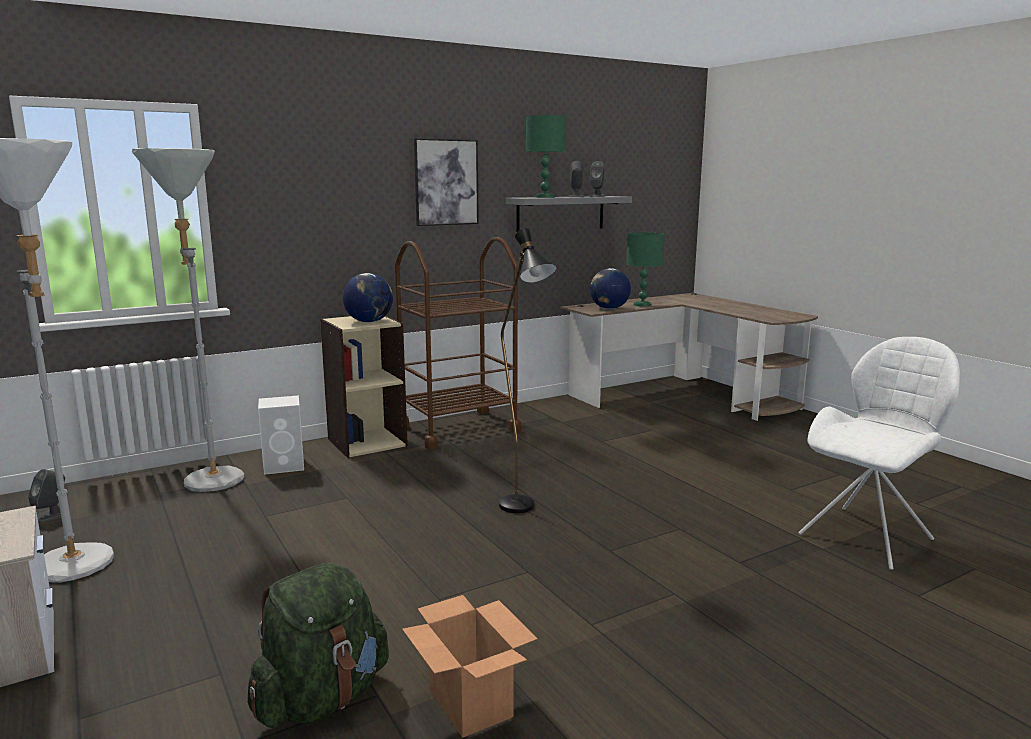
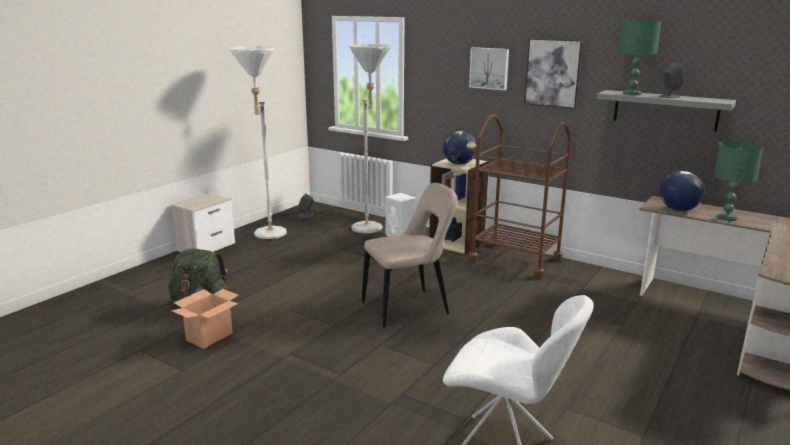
camera: 65 degrees right, 5 degrees up
black floor lamp [499,228,557,513] -> beige chair [362,183,458,327]
grey speaker [589,161,605,197] -> none
none -> picture [469,47,509,90]

